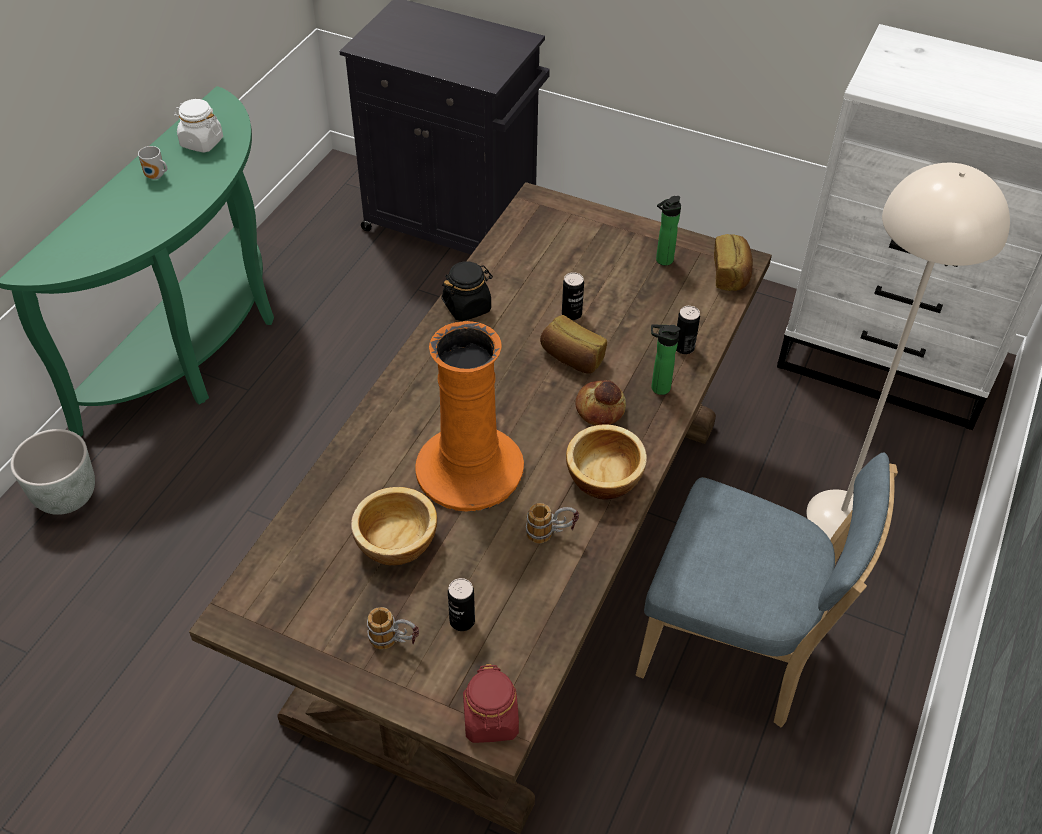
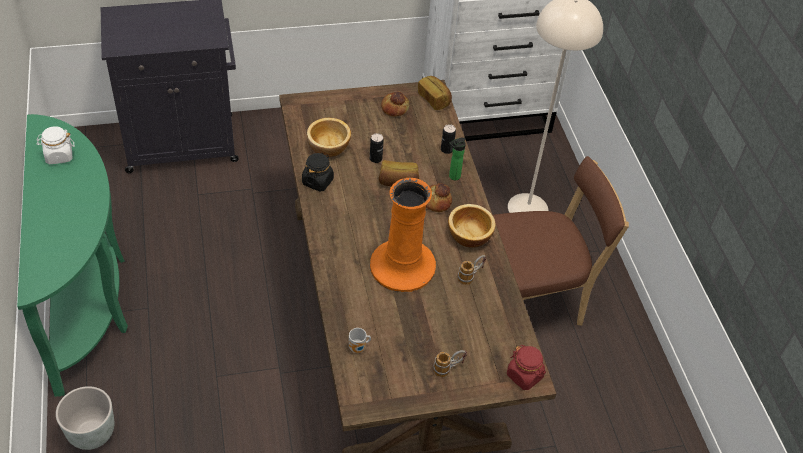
camera: 40 degrees left, 0 degrees up
mug [138,146,168,180] -> mug moved to [349,328,371,353]
bowl [351,487,437,566] -> bowl moved to [307,118,351,157]
can [448,578,475,631] -> none
blue chair [636,452,898,727] -> brown chair [493,156,629,326]
bottle [656,196,681,266] -> bread [381,91,410,117]

